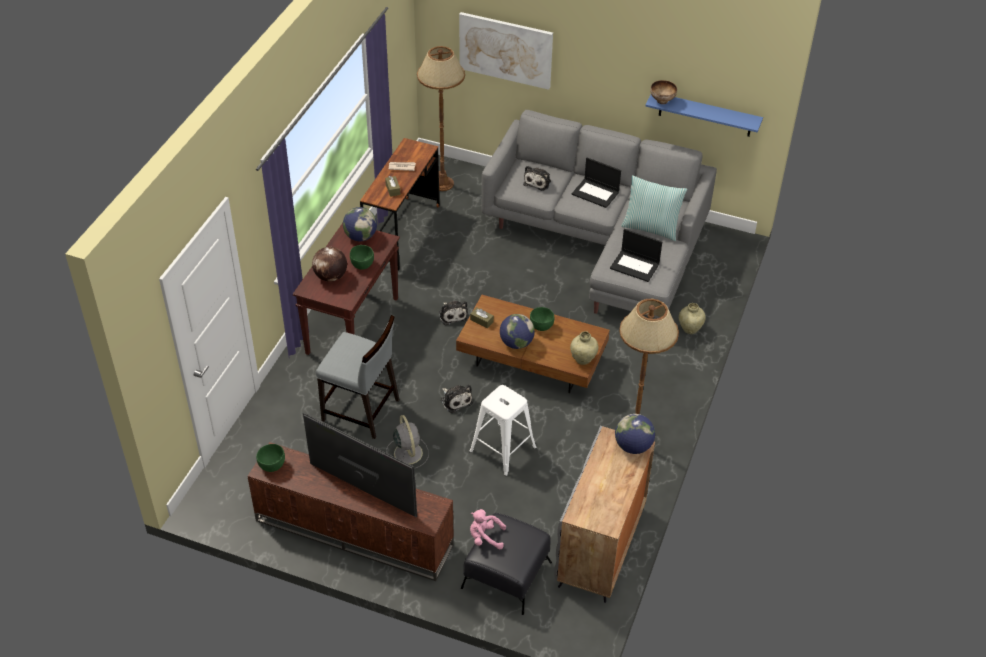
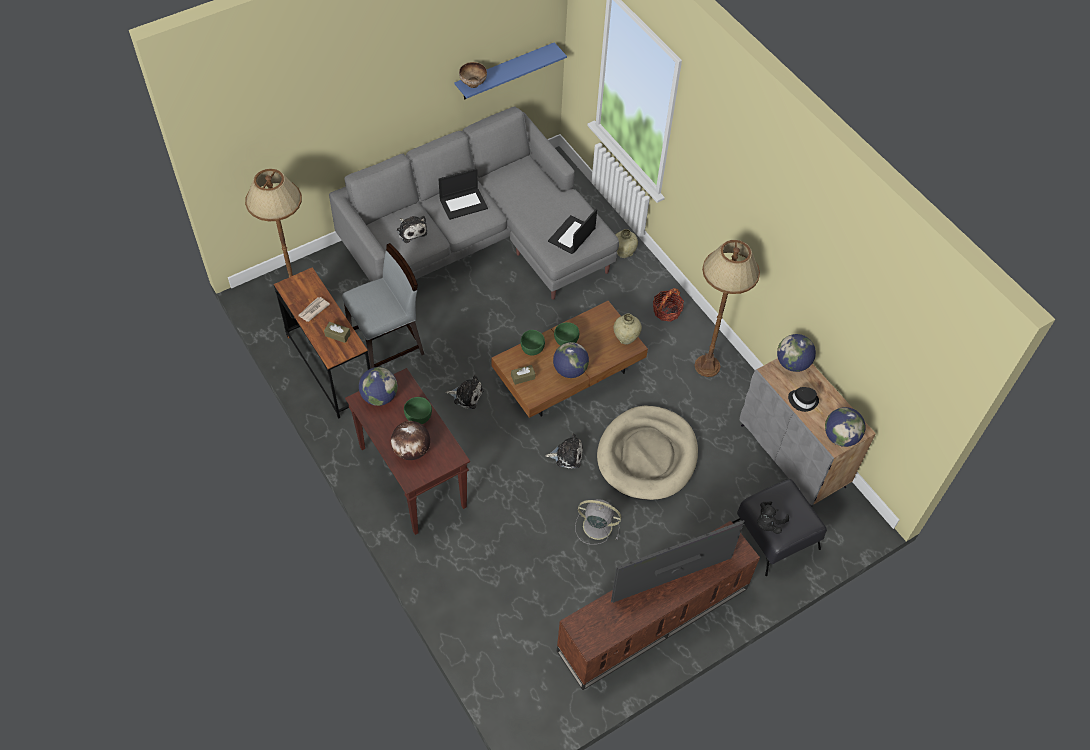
camera: 55 degrees left, 10 degrees up
green bowl [256,444,285,472] -> green bowl moved to [521,330,545,356]
grey chair [316,315,400,439] -> grey chair moved to [342,243,424,369]
picture [459,12,553,90] -> none
white stool [469,385,537,476] -> beige dog bed [597,405,698,500]
pink plush toy [470,509,506,549] -> black plush toy [757,501,789,534]
laptop [610,229,662,282] -> laptop turned 150 degrees clockwise [548,209,597,254]
pillow [621,175,687,241] -> none
none -> basket [653,288,684,322]
none -> black hat [788,387,819,412]
none -> globe [825,407,866,447]

